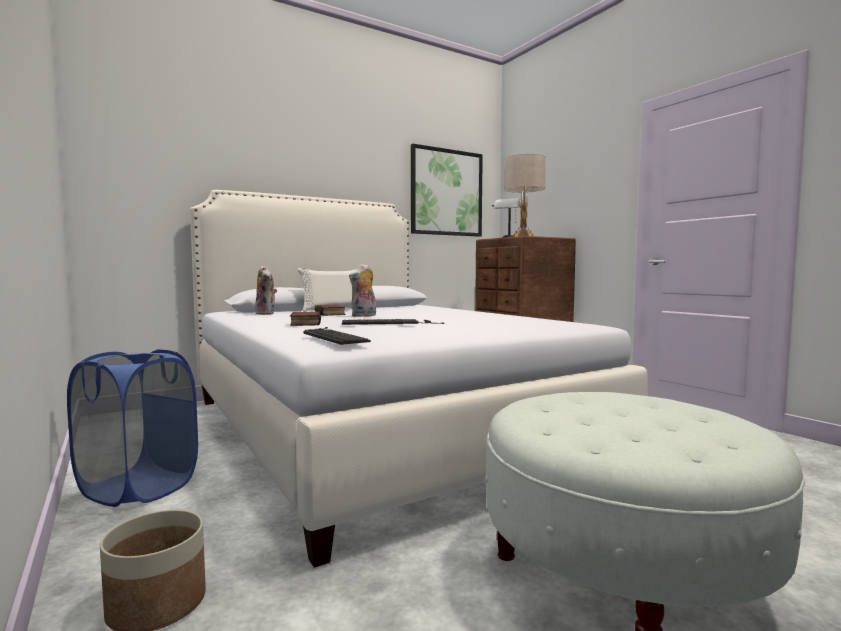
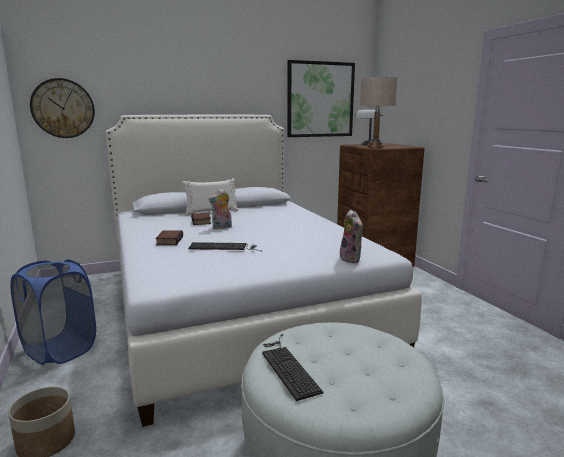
camera: 10 degrees right, 10 degrees up
plush toy [255,265,277,315] -> plush toy moved to [340,209,363,263]
keyboard [304,327,371,345] -> keyboard moved to [262,334,324,401]
none -> wall clock [30,78,95,138]

